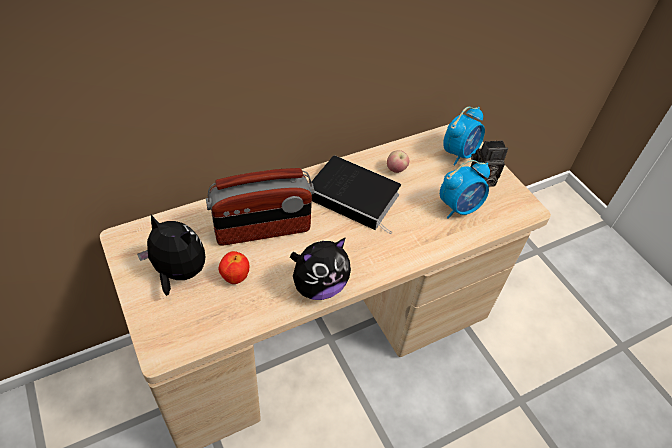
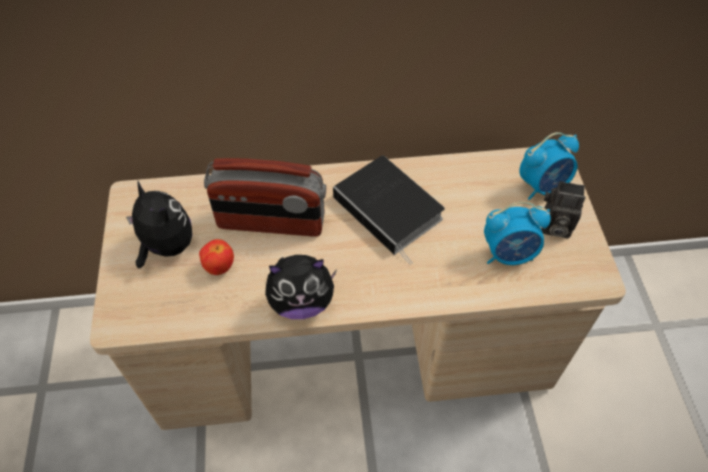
camera: 25 degrees right, 5 degrees up
apple [387,150,409,173] -> none

